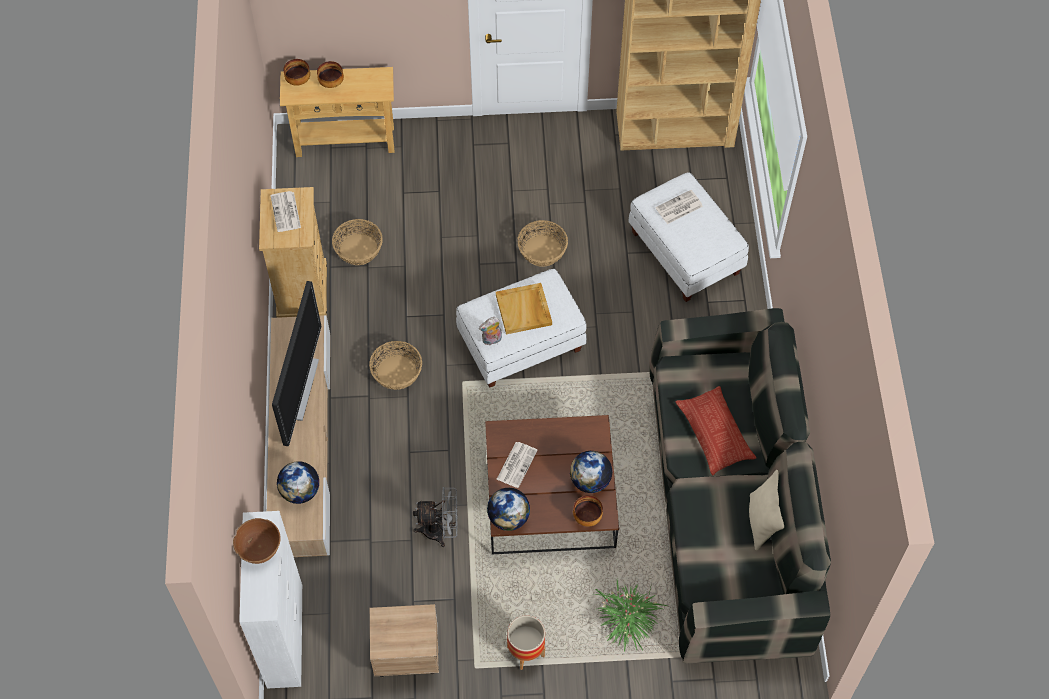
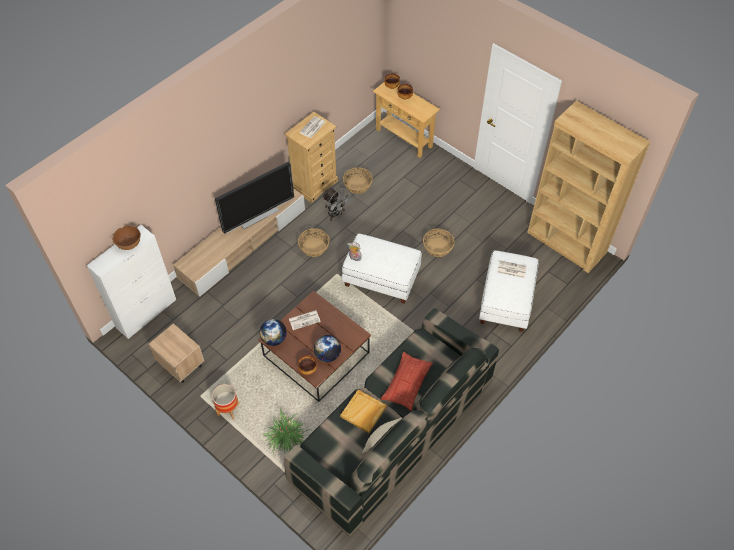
camera: 45 degrees right, 5 degrees down
globe [277,461,319,504] -> none
grey fan [413,487,458,547] -> grey fan moved to [322,188,352,221]
beige tray [496,283,552,334] -> beige tray moved to [340,390,386,433]

